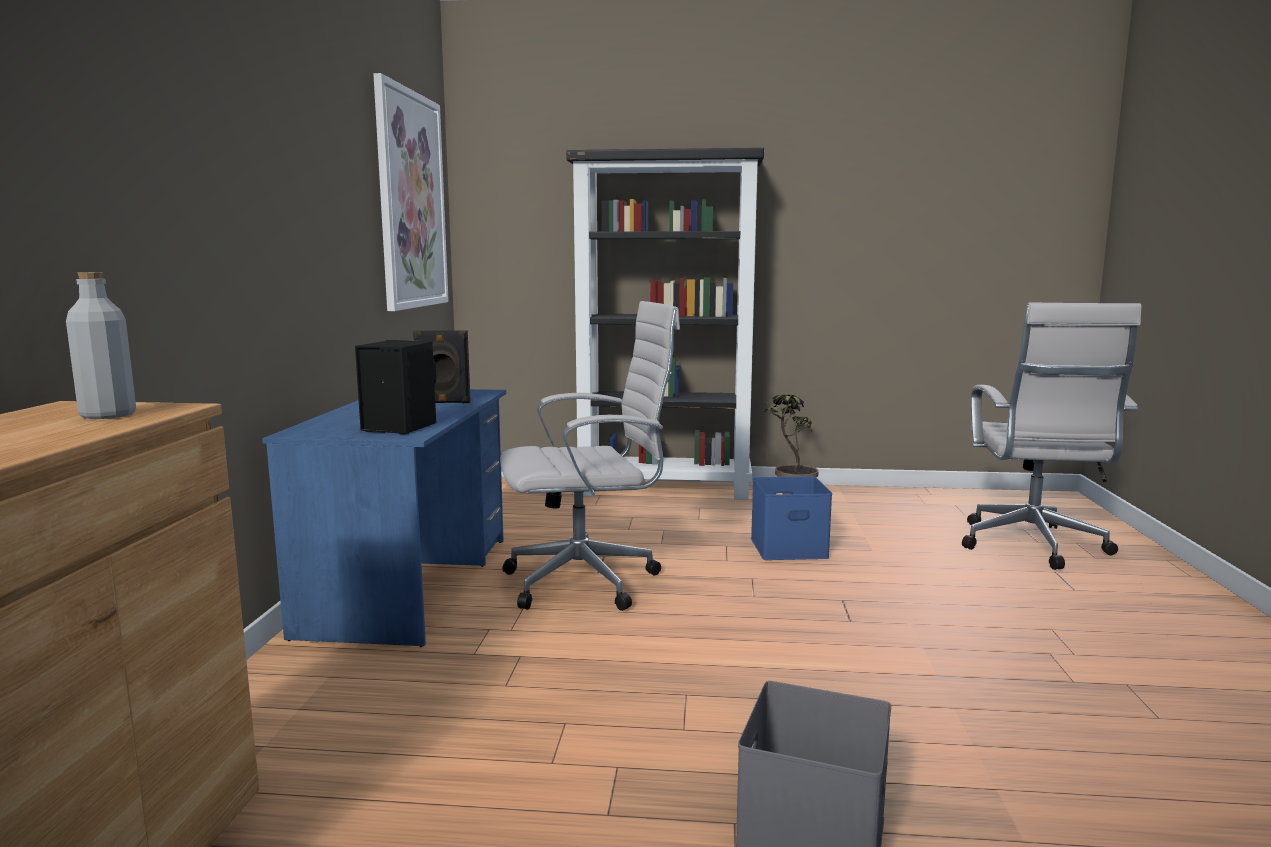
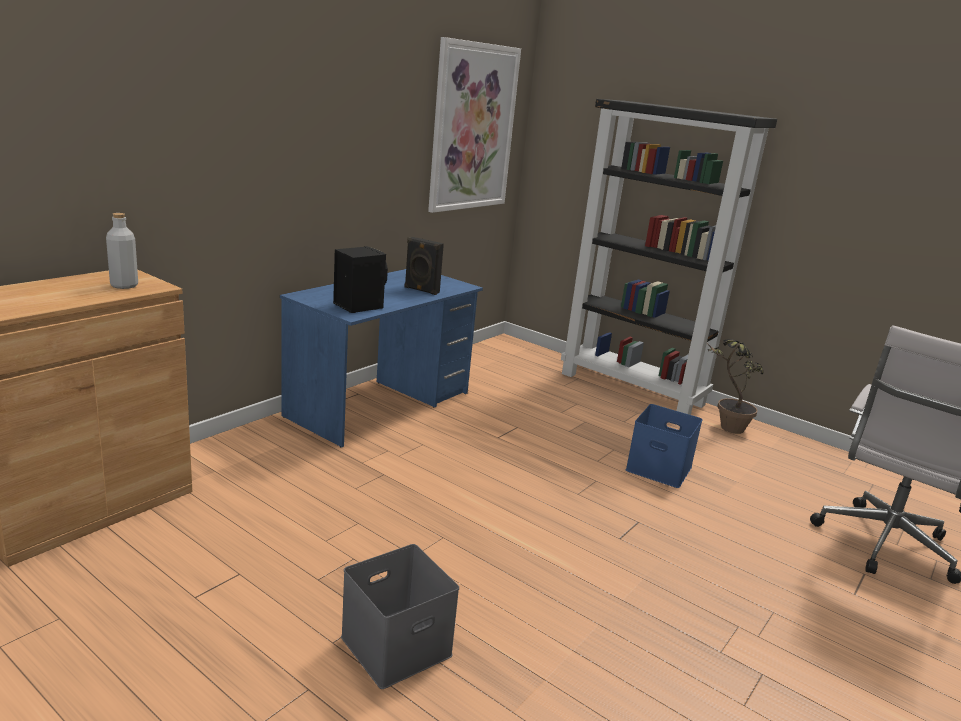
camera: 30 degrees right, 10 degrees up
white office chair [500,301,680,611] -> none

